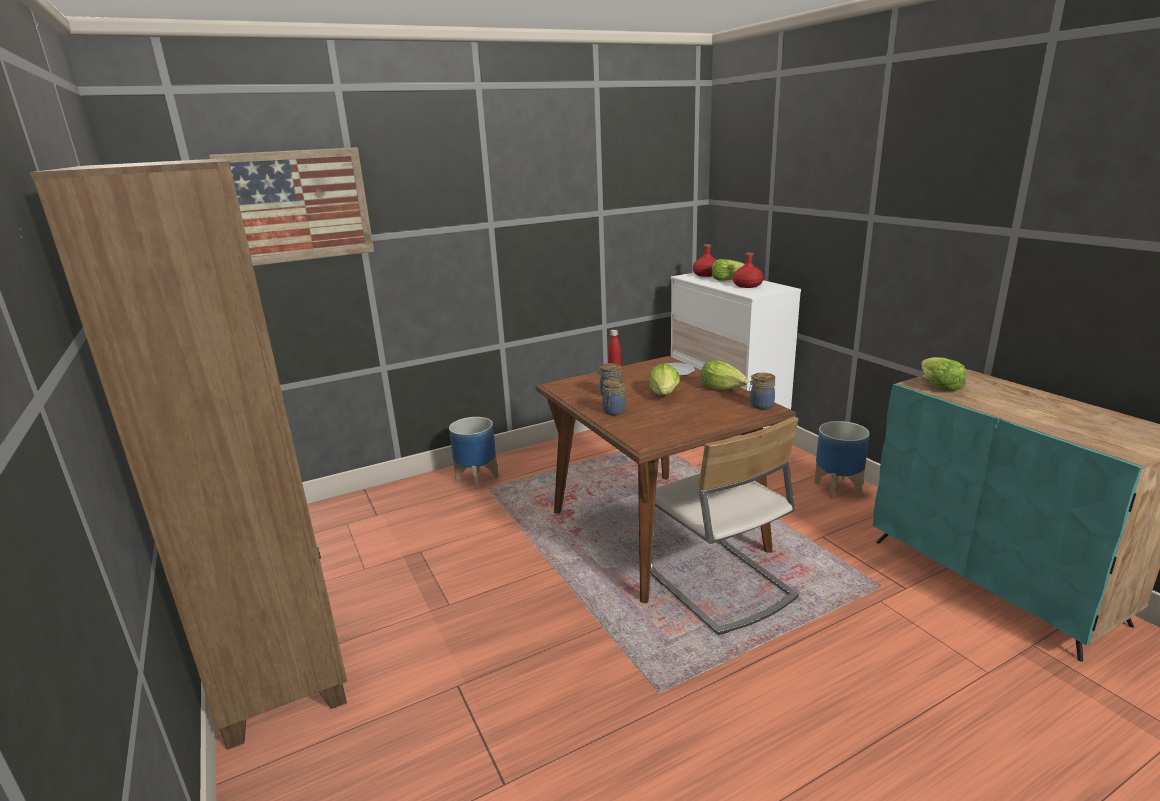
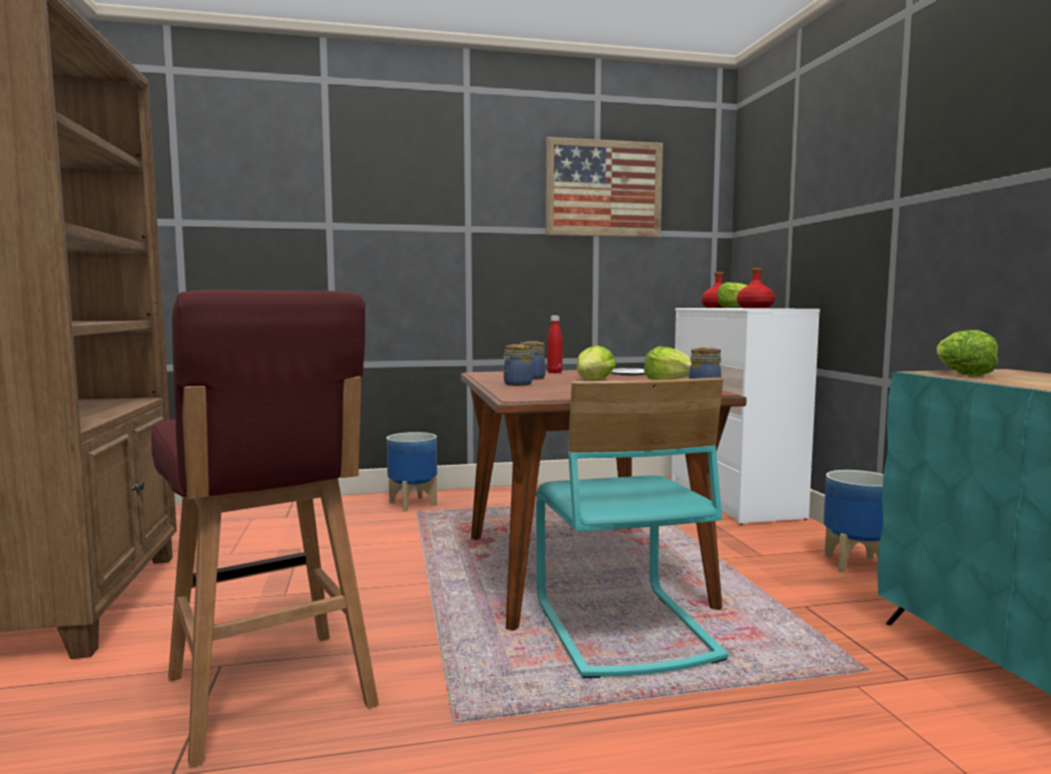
camera: 15 degrees right, 15 degrees down
picture [209,147,374,266] -> picture moved to [546,137,663,238]
beige chair [651,416,799,635] -> turquoise chair [536,378,728,678]
none -> red stool [151,290,379,768]

